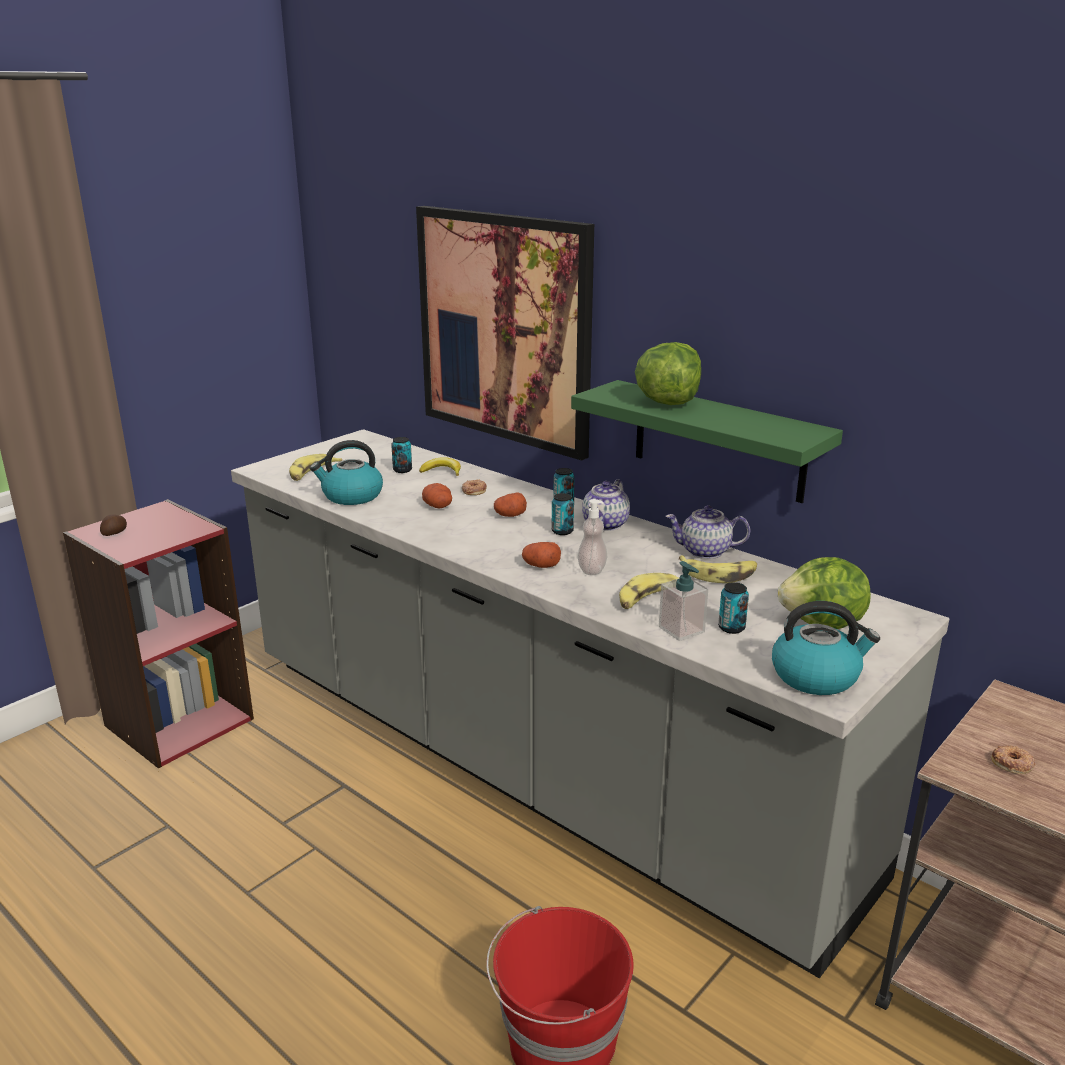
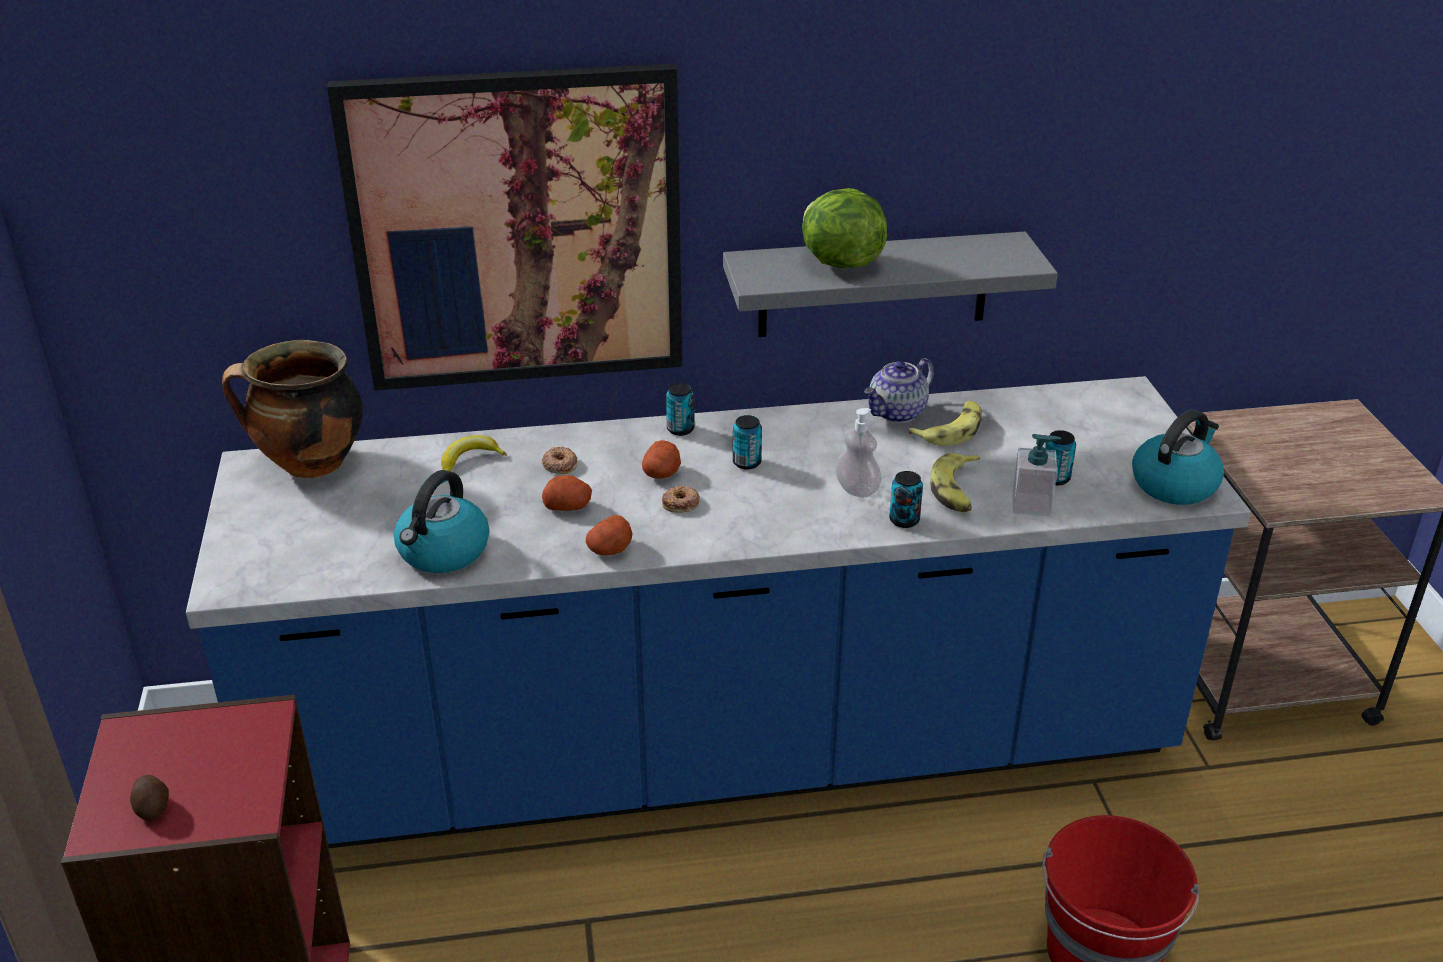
camera: 50 degrees left, 10 degrees up
grey counter [231,429,949,979] -> blue counter [186,376,1251,848]
banana [289,454,342,481] -> none
can [391,437,412,473] -> can moved to [889,471,923,528]
potato [522,542,561,568] -> potato moved to [586,515,633,556]
green shelf [571,380,843,503] -> grey shelf [723,232,1058,337]
teapot [582,479,630,531] -> none
lettuce [778,557,871,629] -> none
donut [991,745,1035,774] -> donut moved to [662,486,700,513]
none -> cooking pot [222,340,363,478]

